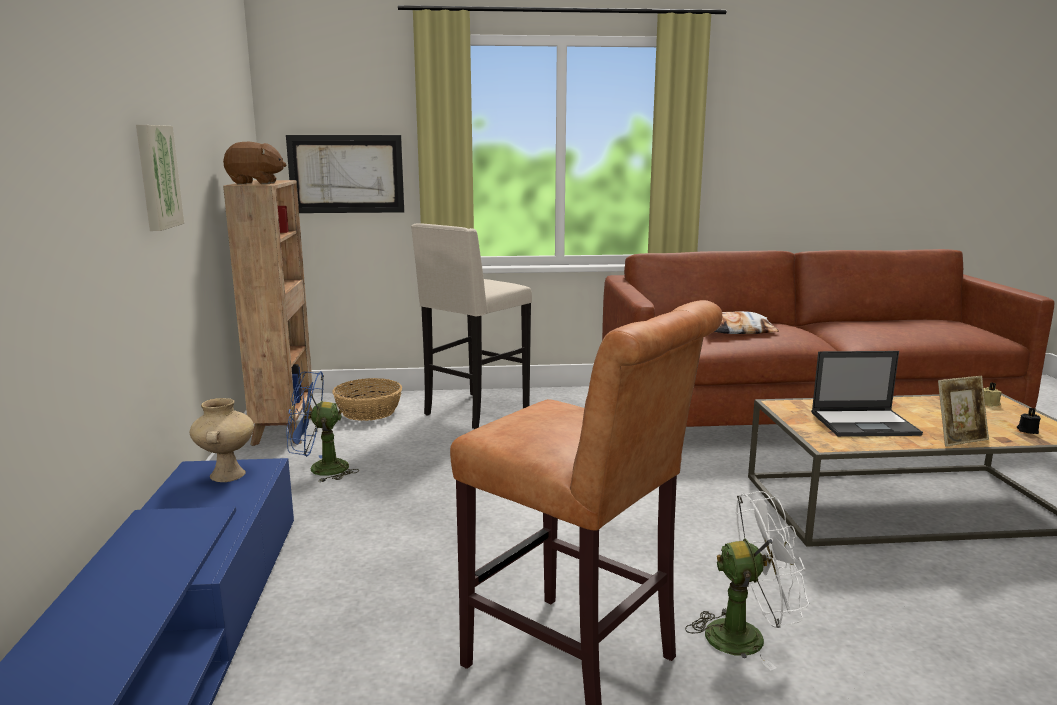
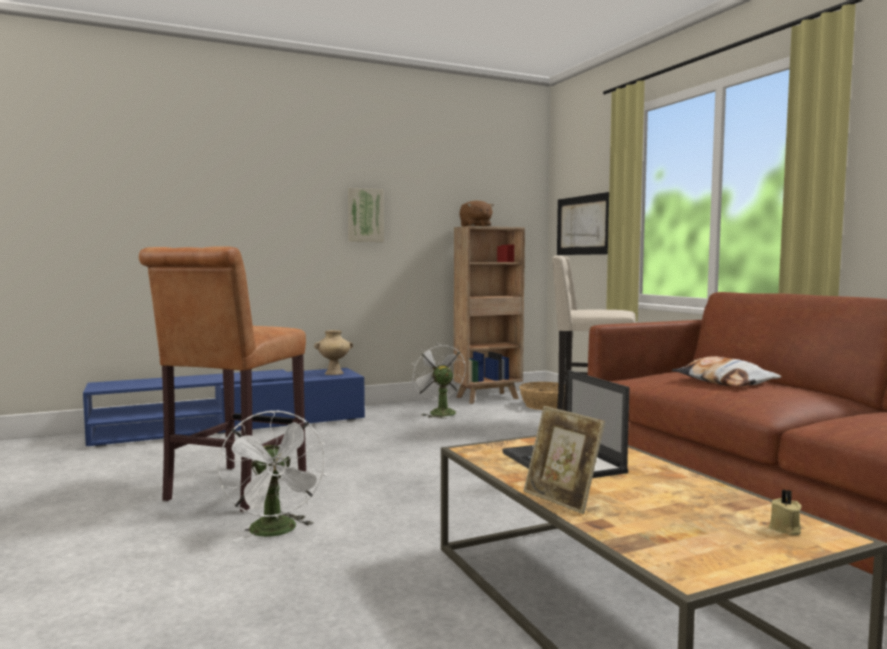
camera: 70 degrees right, 10 degrees down
blue fan [286,371,359,482] -> white fan [411,343,466,419]
black candle [1017,408,1041,434] -> none

